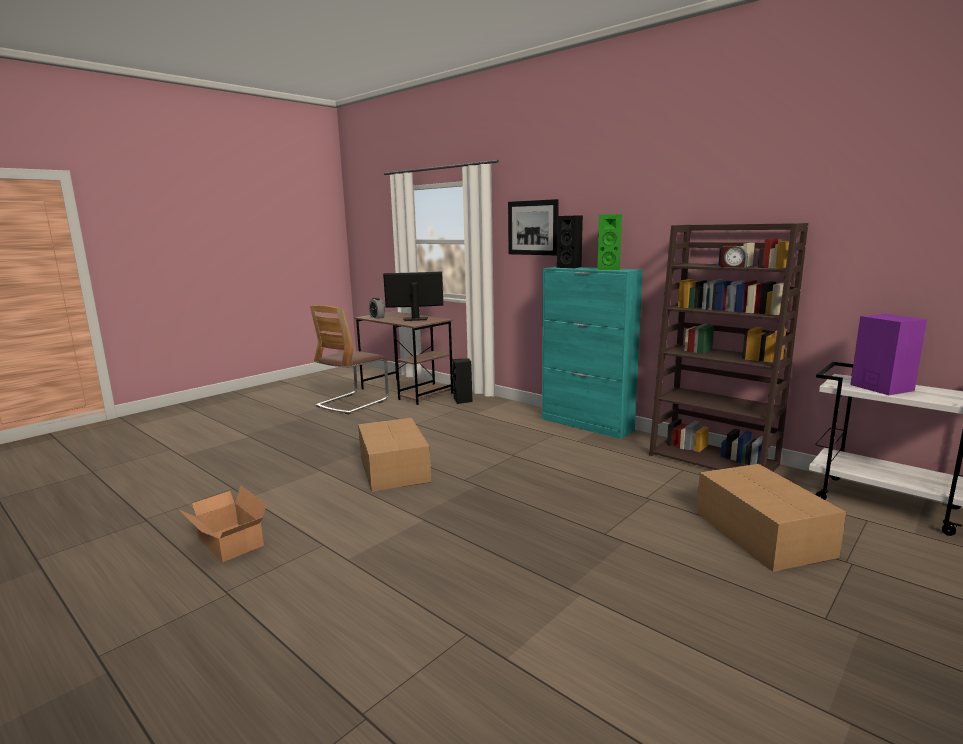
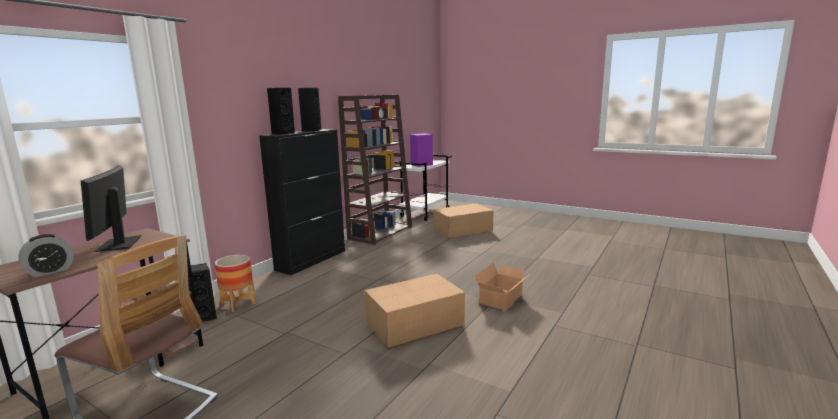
camera: 100 degrees left, 0 degrees up
cardboard box [179,486,267,563] -> cardboard box moved to [475,262,530,310]
picture [508,199,559,256] -> none
turquoise cabinet [542,267,643,439] -> black cabinet [259,129,345,275]
green speaker [597,214,622,270] -> black speaker [298,88,321,131]
none -> planter [215,255,256,312]

